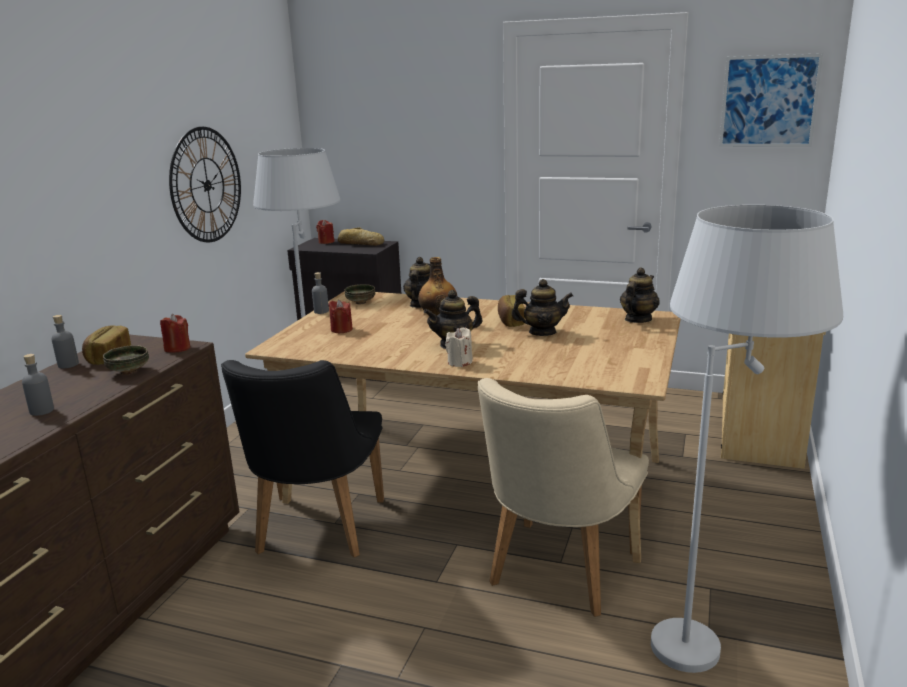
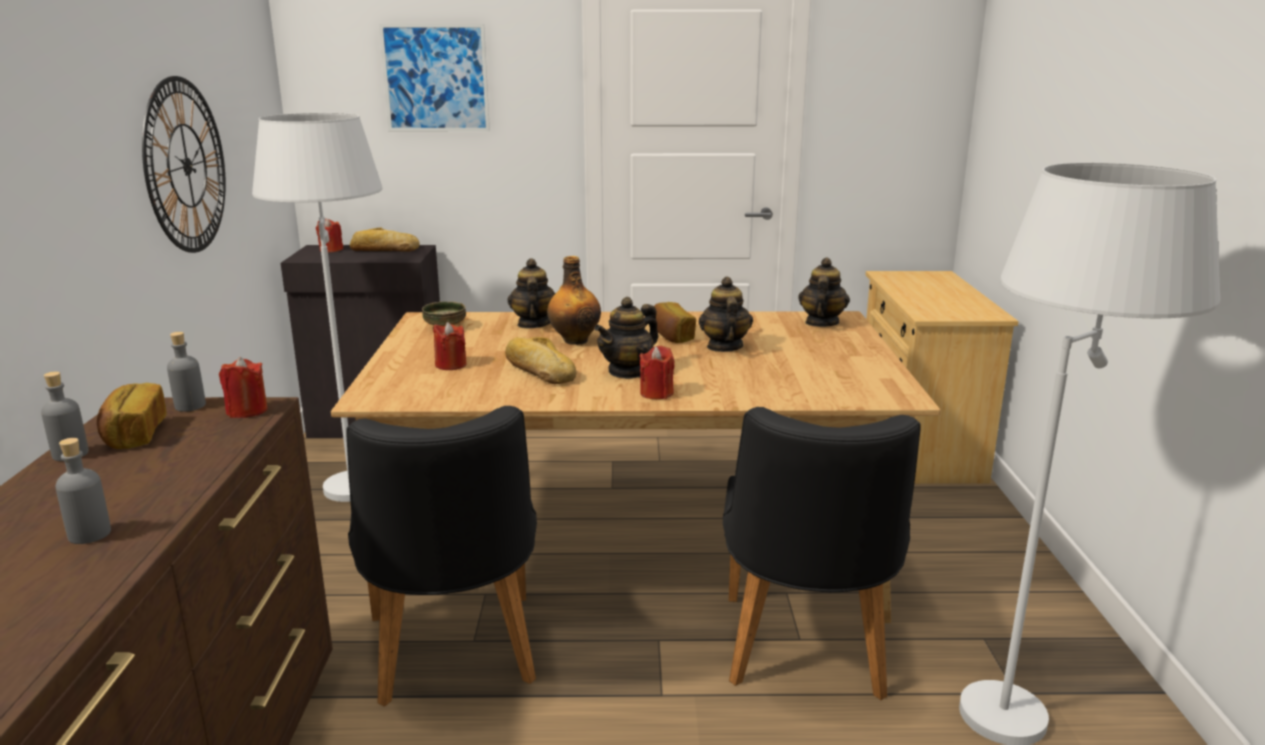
camera: 20 degrees left, 0 degrees up
bowl [103,345,149,375] -> none
grey bottle [312,272,329,314] -> grey bottle moved to [167,332,206,412]
beige candle [445,328,473,367] -> red candle [640,346,674,399]
beige chair [478,378,649,617] -> black chair [723,407,921,700]
teapot [511,279,573,336] -> teapot turned 75 degrees counterclockwise [699,277,753,352]
picture [719,53,823,147] -> picture moved to [379,24,490,131]
none -> bread [505,337,576,384]

